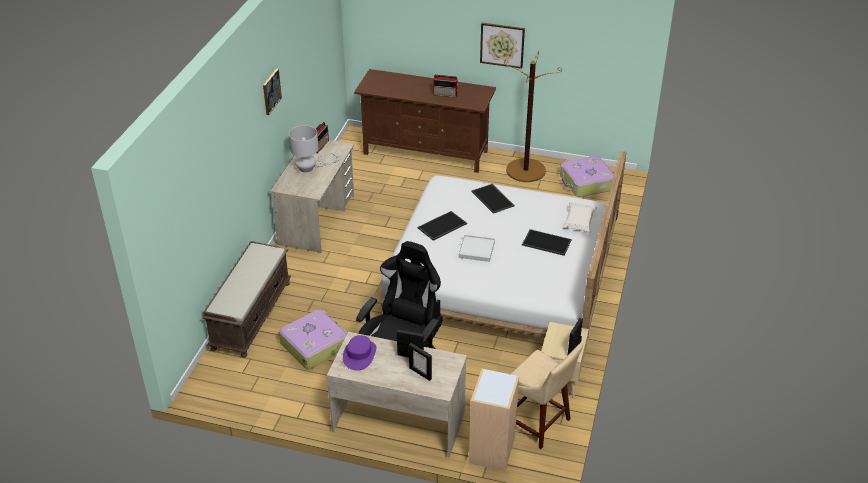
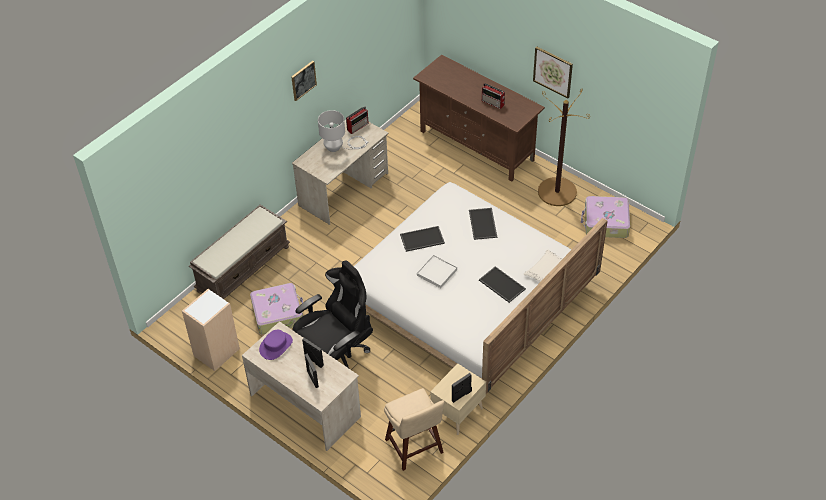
camera: 25 degrees right, 10 degrees up
bookcase [469,369,519,471] -> bookcase moved to [182,289,240,371]

